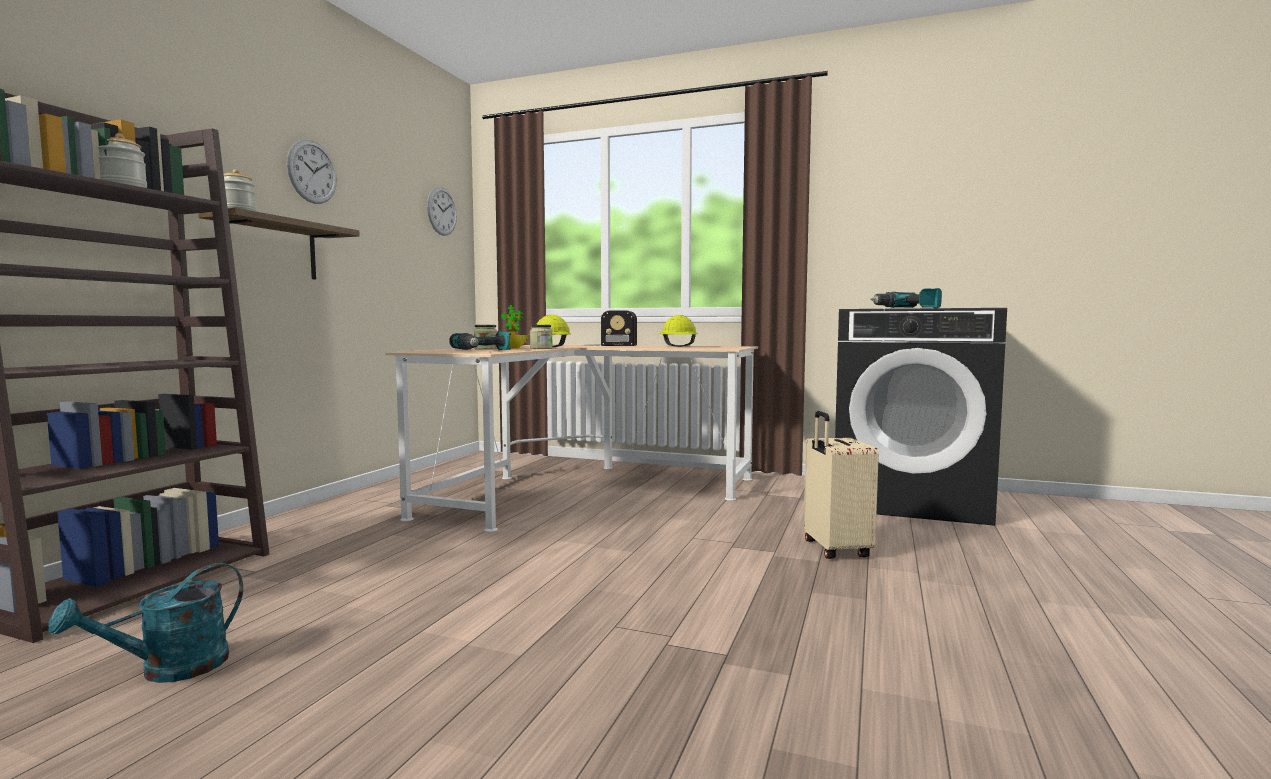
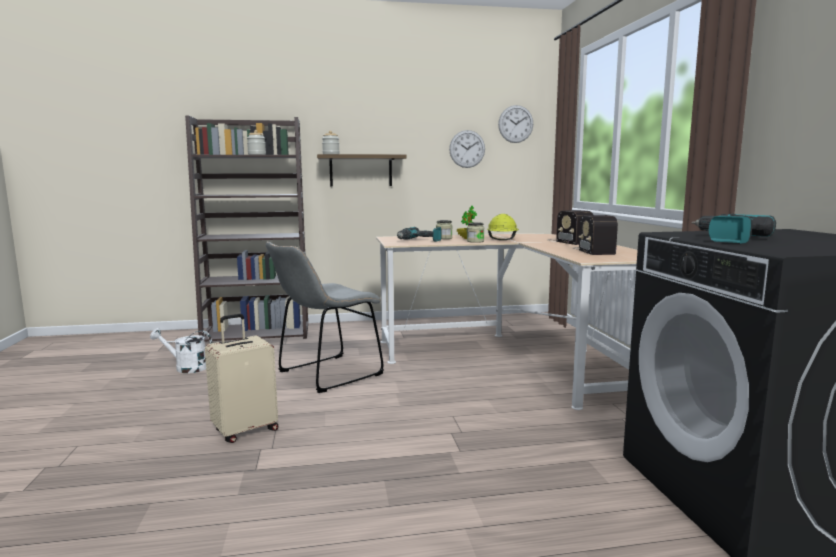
camera: 60 degrees right, 5 degrees up
turquoise watering can [48,563,243,683] -> white watering can [150,328,212,373]
wall clock [287,139,337,204] -> wall clock moved to [449,130,485,168]
yellow hard hat [659,315,697,347] -> radio [573,215,618,255]
beige suitcase [804,411,879,559] -> beige suitcase moved to [205,314,278,443]
none -> grey chair [266,242,384,393]

